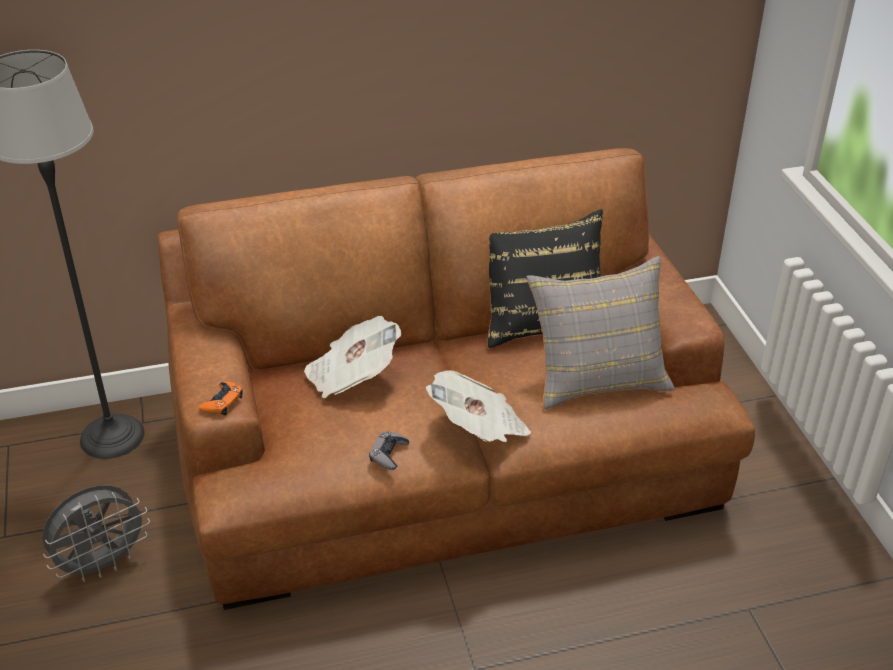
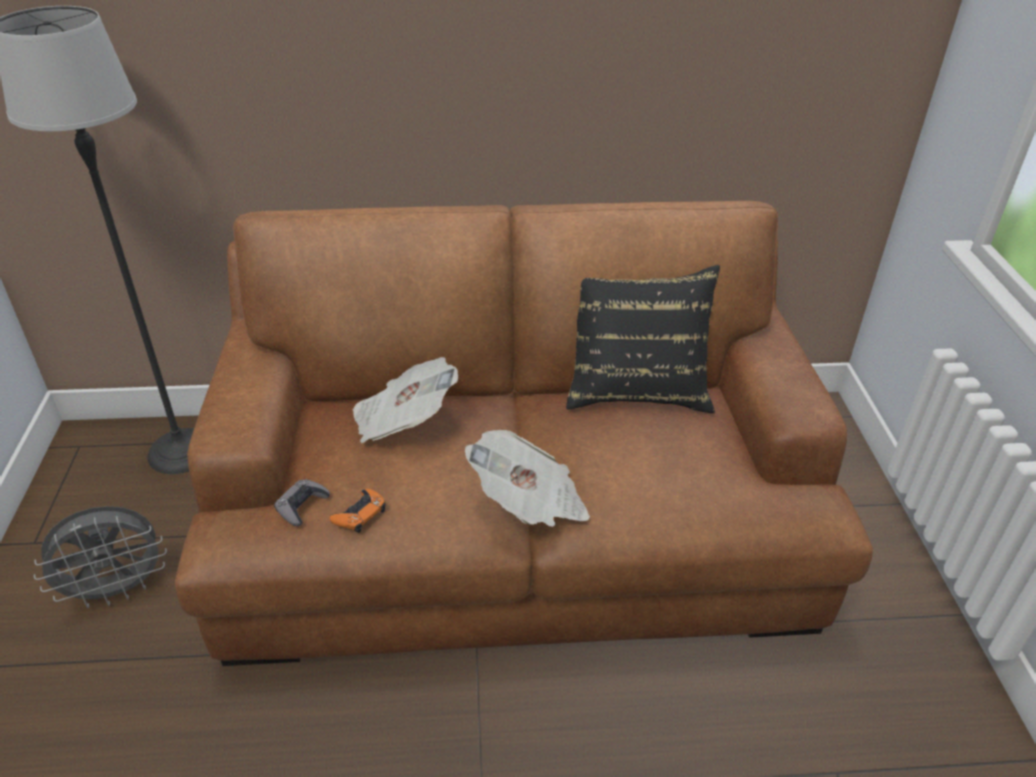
camera: 10 degrees right, 0 degrees up
orange game controller [199,381,243,415] -> orange game controller moved to [330,489,385,533]
grey game controller [369,431,409,470] -> grey game controller moved to [274,479,330,526]
grey pillow [527,256,675,409] -> none

